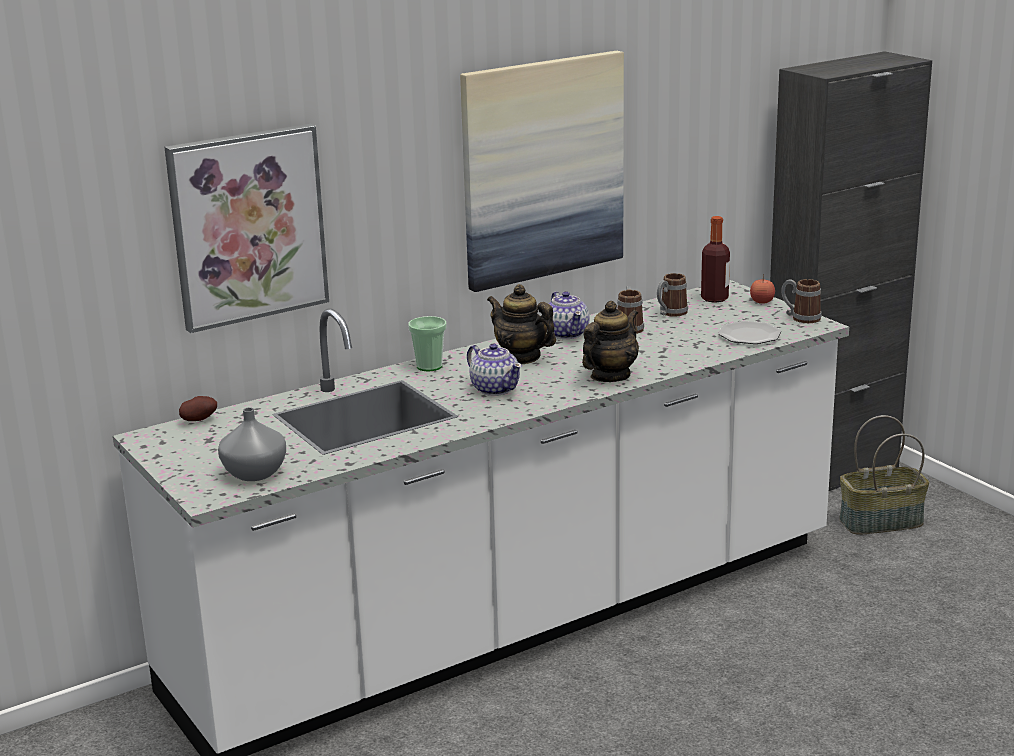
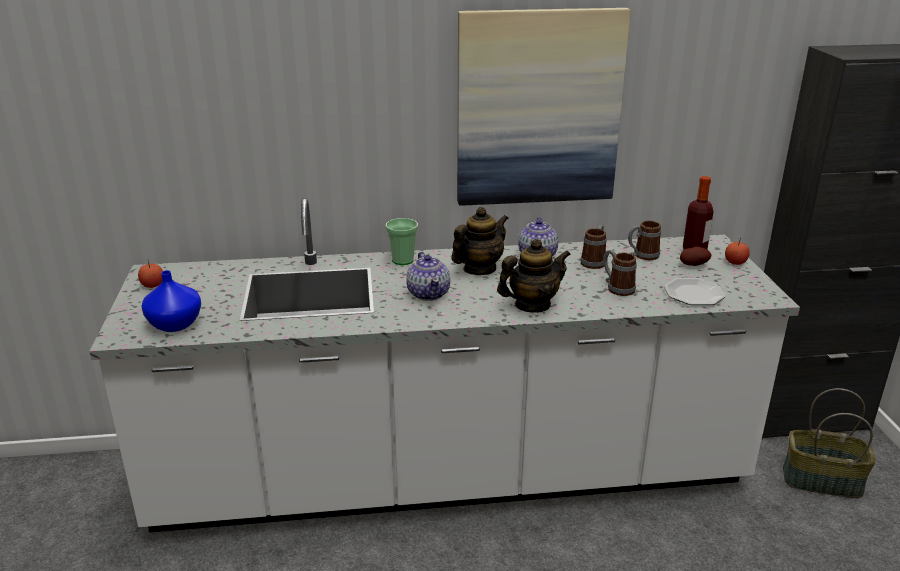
camera: 25 degrees right, 5 degrees up
picture [164,124,329,333] -> none
potato [179,396,217,421] -> potato moved to [680,247,712,266]
grey vase [218,407,286,481] -> blue vase [141,270,201,332]
teapot [487,284,556,364] -> teapot turned 75 degrees clockwise [451,207,509,275]
mug [781,279,822,323] -> mug moved to [603,250,637,296]
none -> apple [138,259,163,288]

